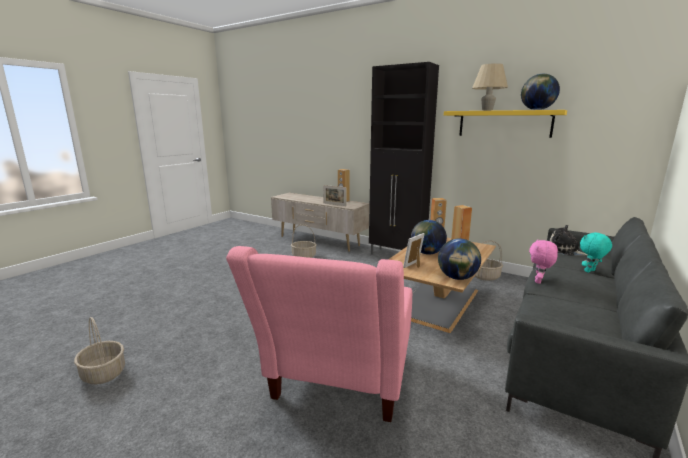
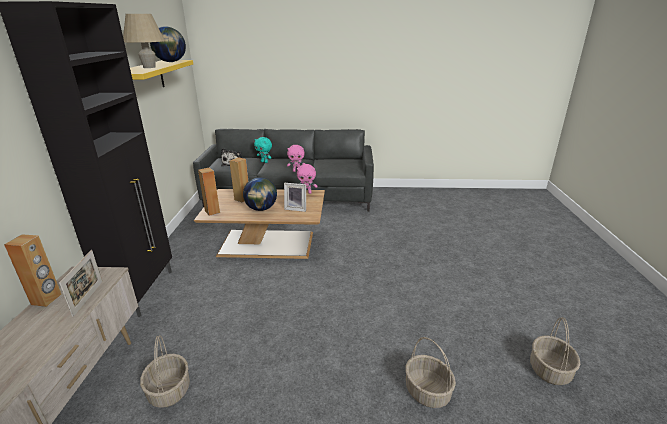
camera: 120 degrees left, 10 degrees up
pink armchair [226,246,412,422] -> none
globe [438,238,481,280] -> pink plush toy [297,164,317,194]
basket [475,240,503,281] -> basket moved to [405,337,456,408]

